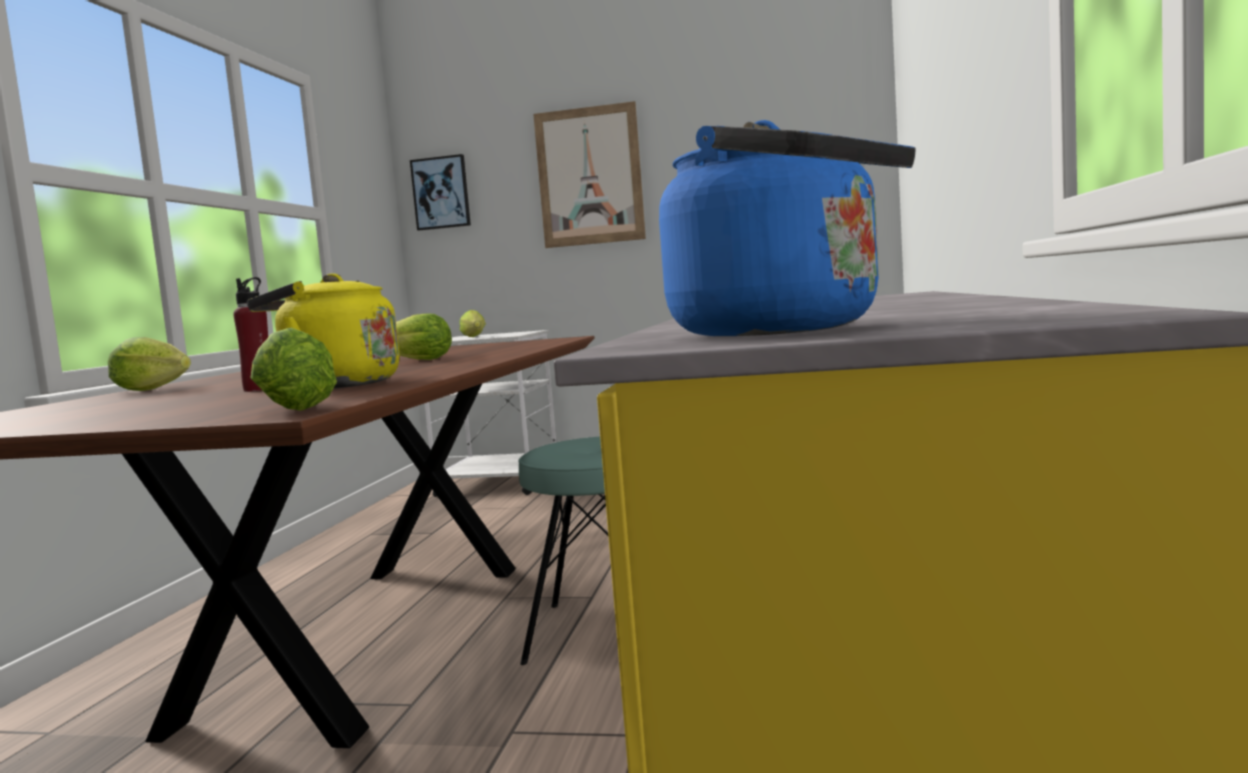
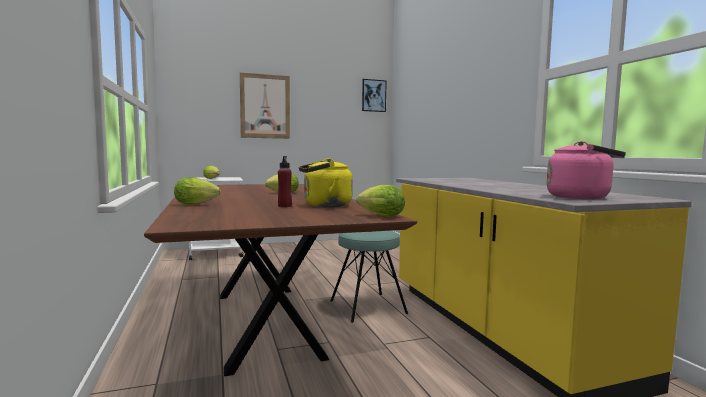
camera: 30 degrees left, 0 degrees up
picture [410,154,471,231] -> picture moved to [362,79,387,112]
blue kettle [659,120,916,336] -> pink kettle [547,141,626,199]

